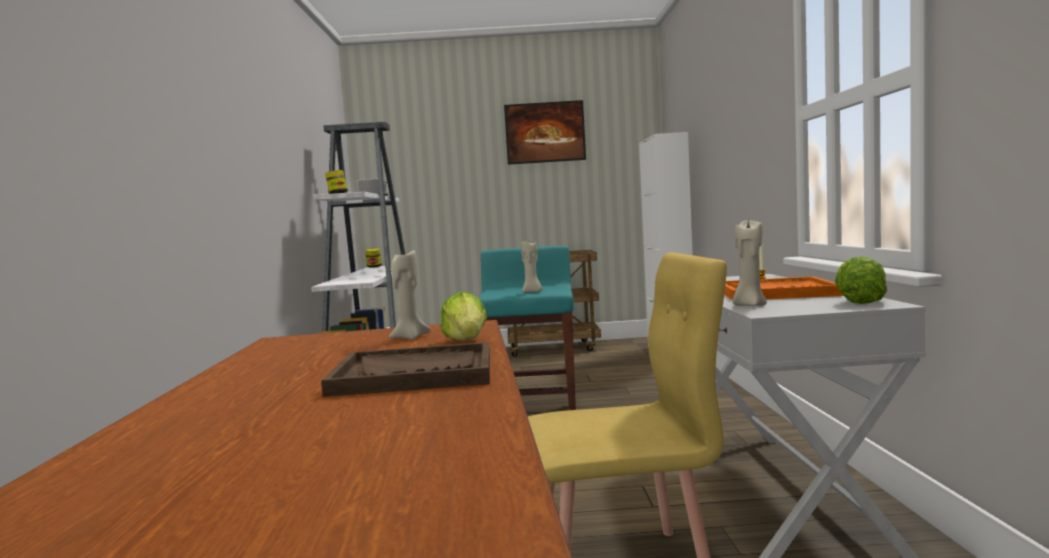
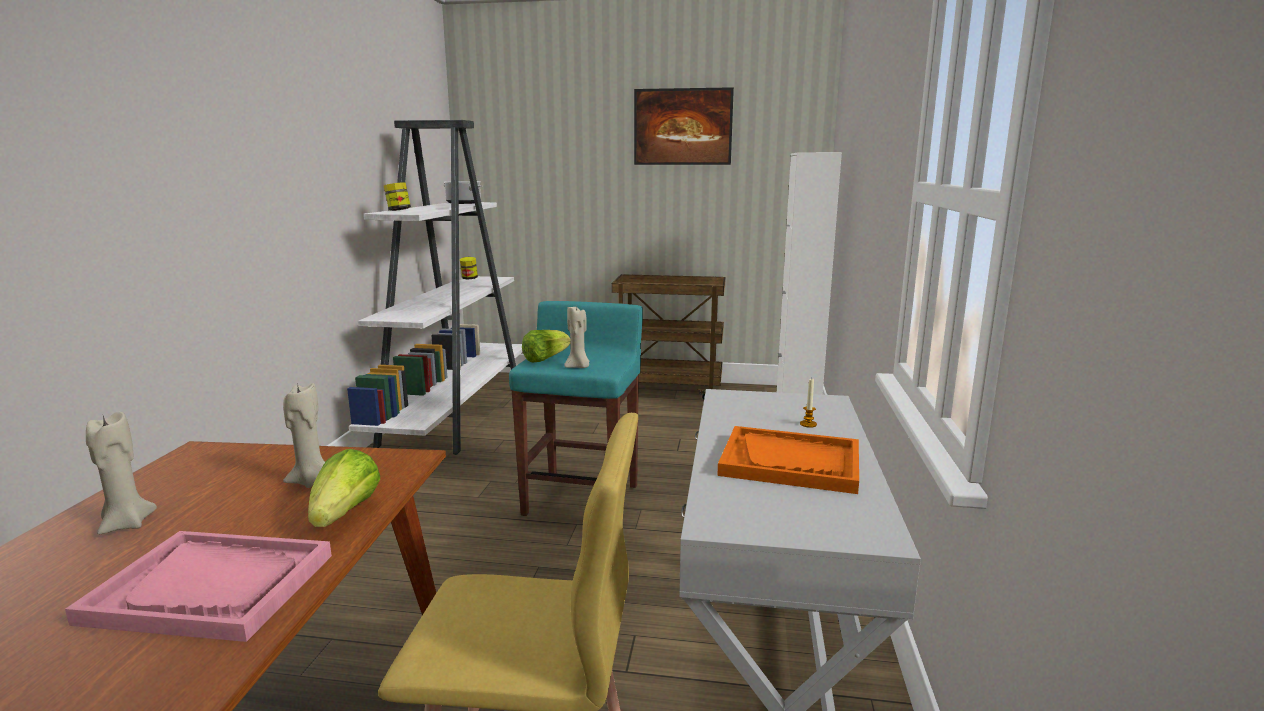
camera: 10 degrees right, 10 degrees up
brown tray [321,342,490,397] -> pink tray [65,531,332,642]
beige candle [733,220,767,306] -> beige candle moved to [86,412,157,534]
lettuce [835,256,887,304] -> lettuce moved to [522,330,571,362]

